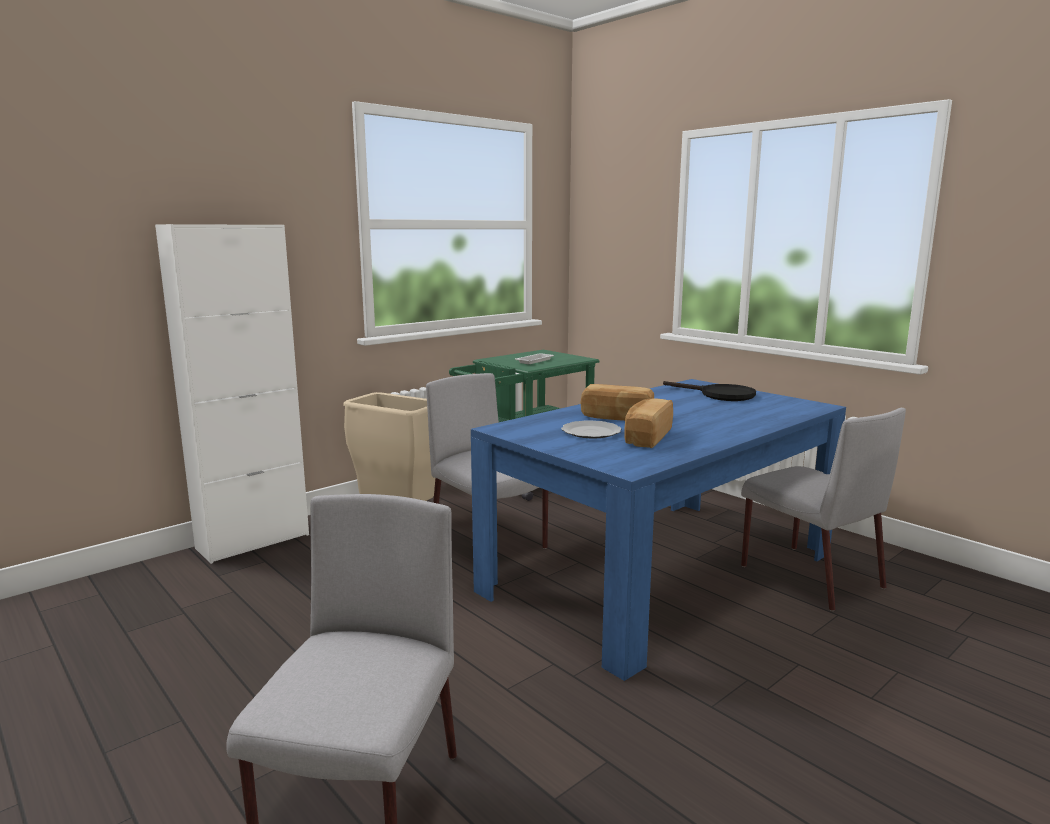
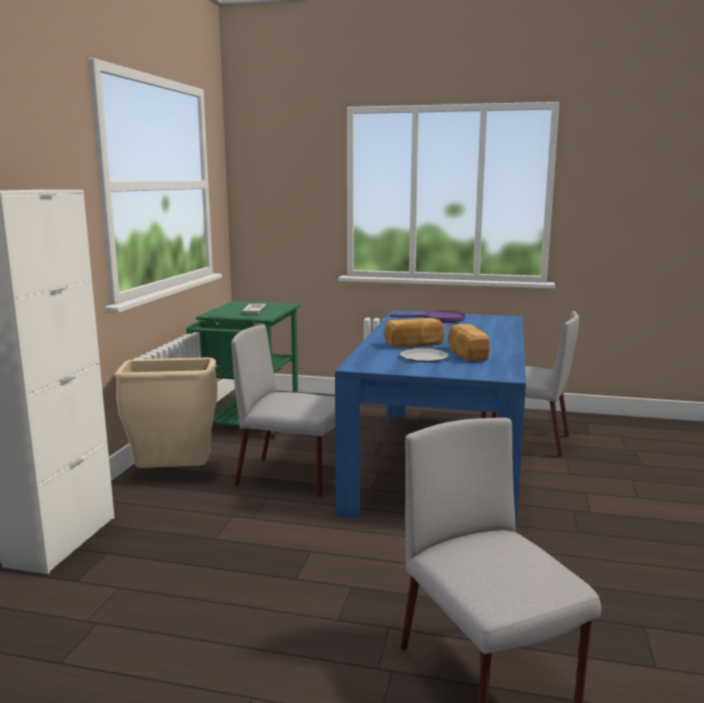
camera: 35 degrees left, 0 degrees up
black frying pan [663,381,756,401] -> purple frying pan [390,310,465,323]

